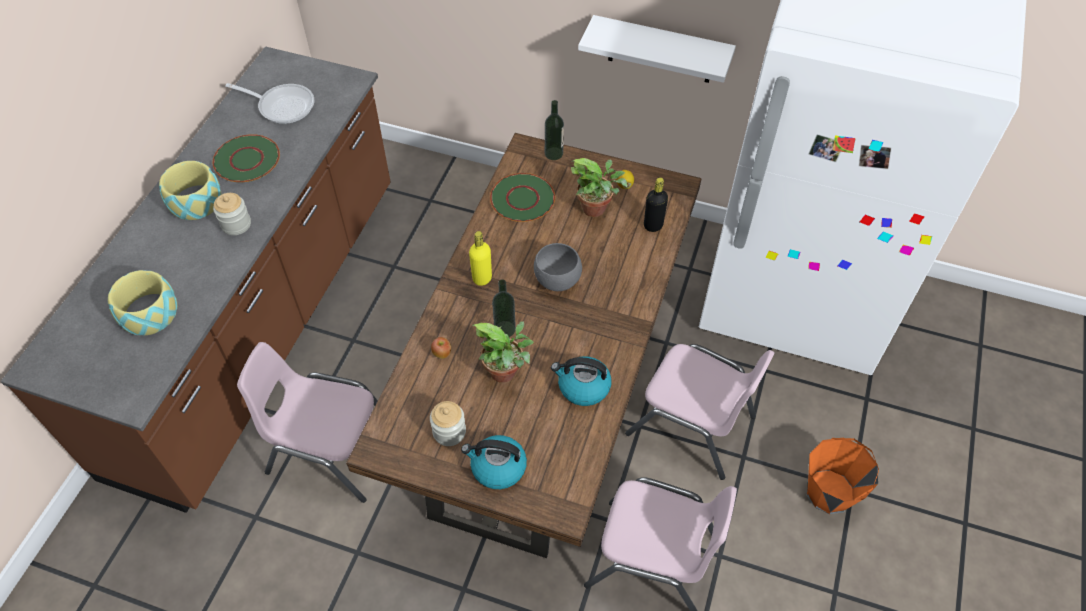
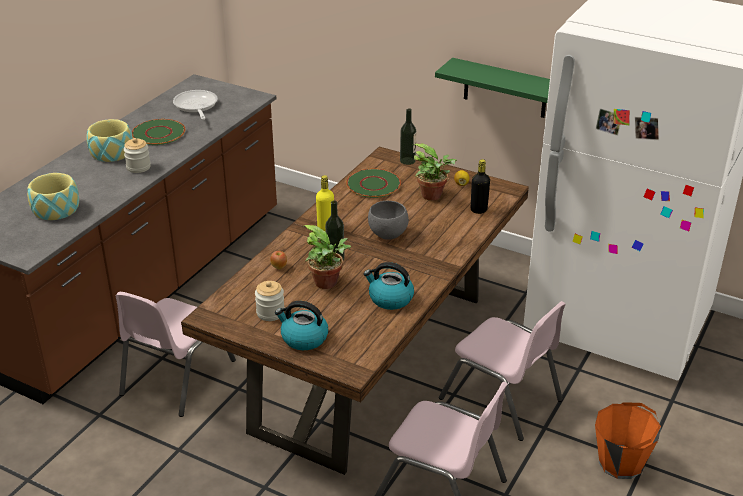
camera: 10 degrees right, 20 degrees down
frying pan [225,83,314,124] -> frying pan turned 135 degrees counterclockwise [173,90,218,120]
pink chair [237,342,378,503] -> pink chair turned 90 degrees counterclockwise [116,292,236,417]
white shelf [578,15,736,83] -> green shelf [435,58,550,118]

